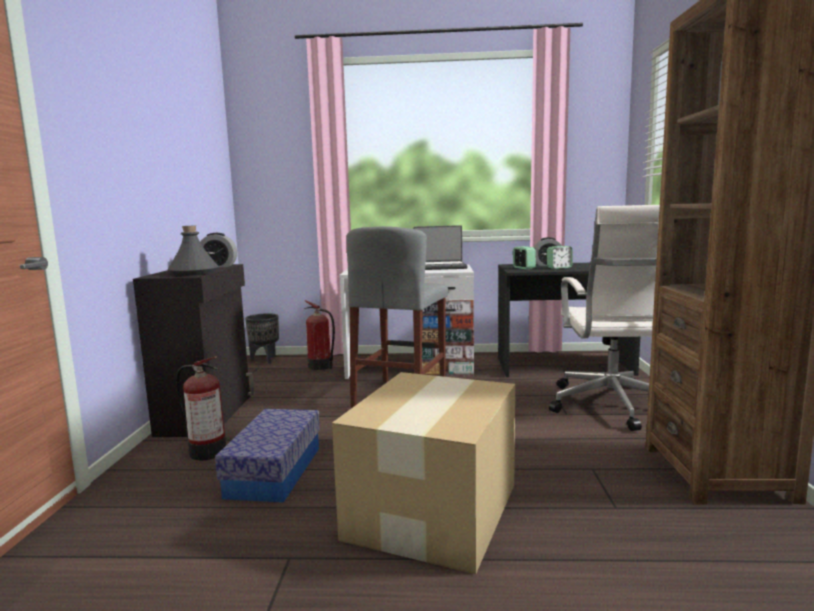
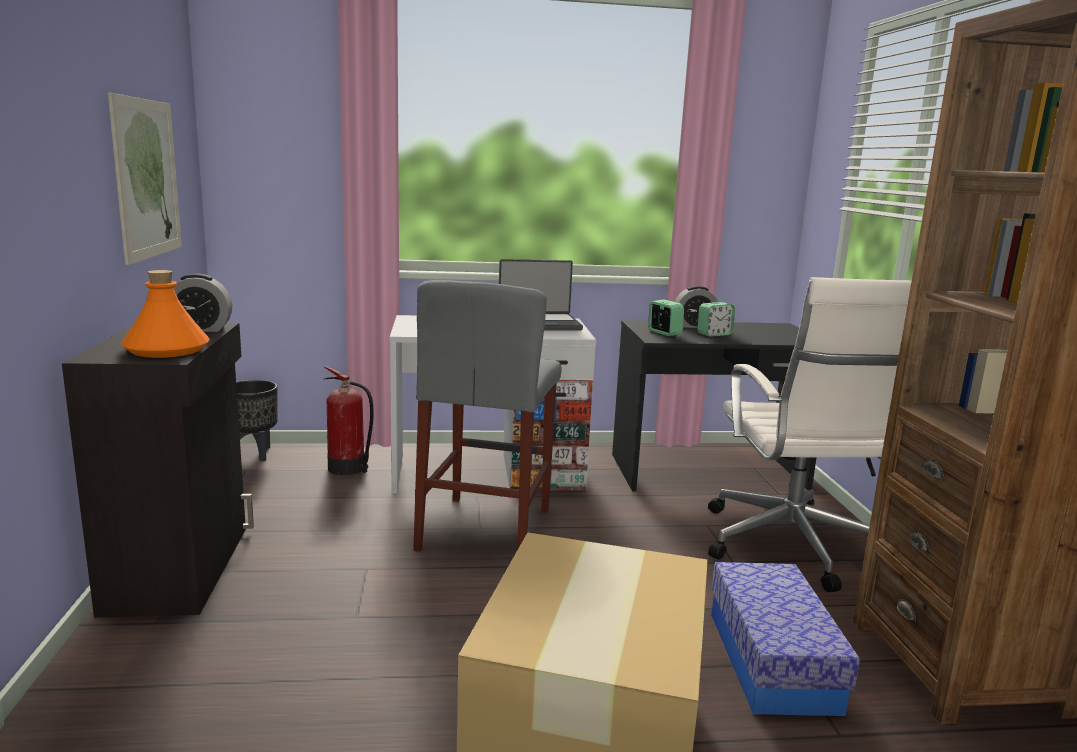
camera: 10 degrees left, 5 degrees up
grey bottle [167,226,219,276] -> orange bottle [121,270,210,358]
fire extinguisher [176,356,226,460] -> none
storage box [215,409,320,503] -> storage box moved to [711,562,860,716]
none -> picture [108,93,182,265]

